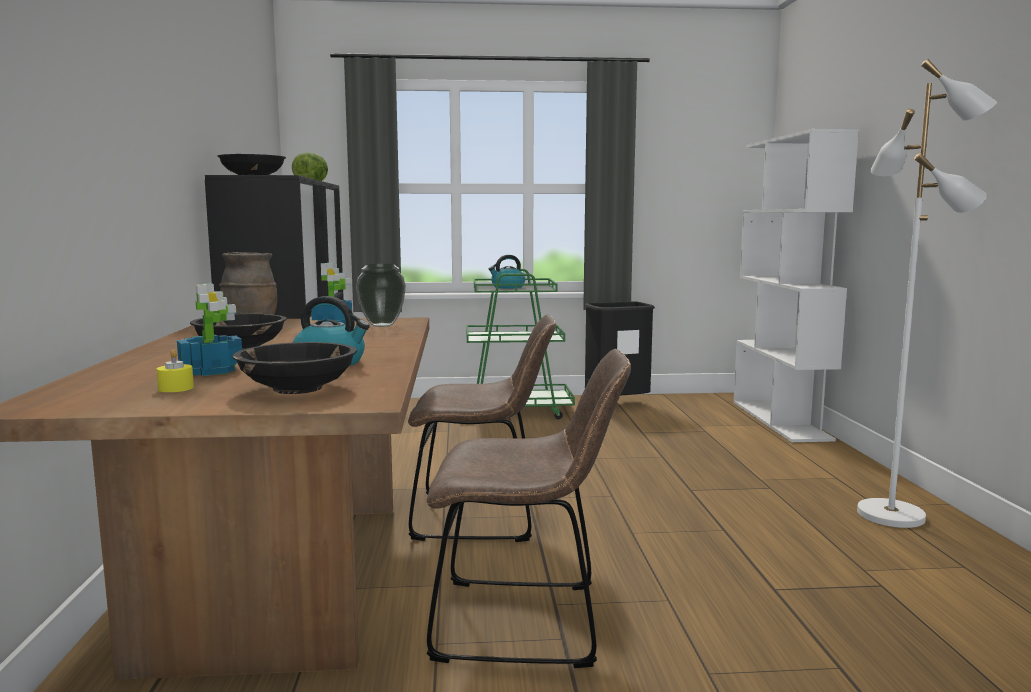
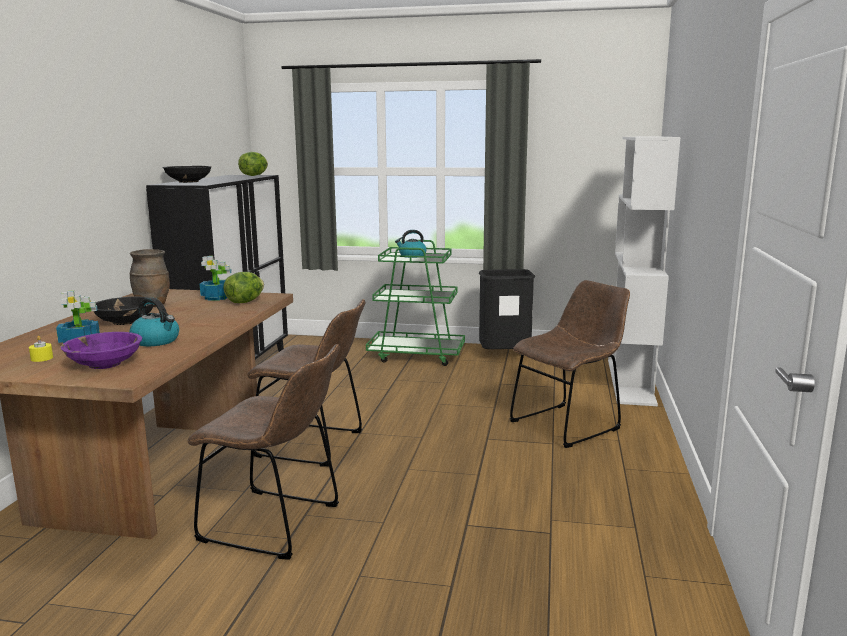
camera: 15 degrees right, 5 degrees up
black bowl [233,342,357,394] -> purple bowl [61,332,142,369]
vase [356,264,406,327] -> lettuce [224,272,264,303]
white floor lamp [857,59,997,528] -> none
none -> brown chair [510,280,630,448]

